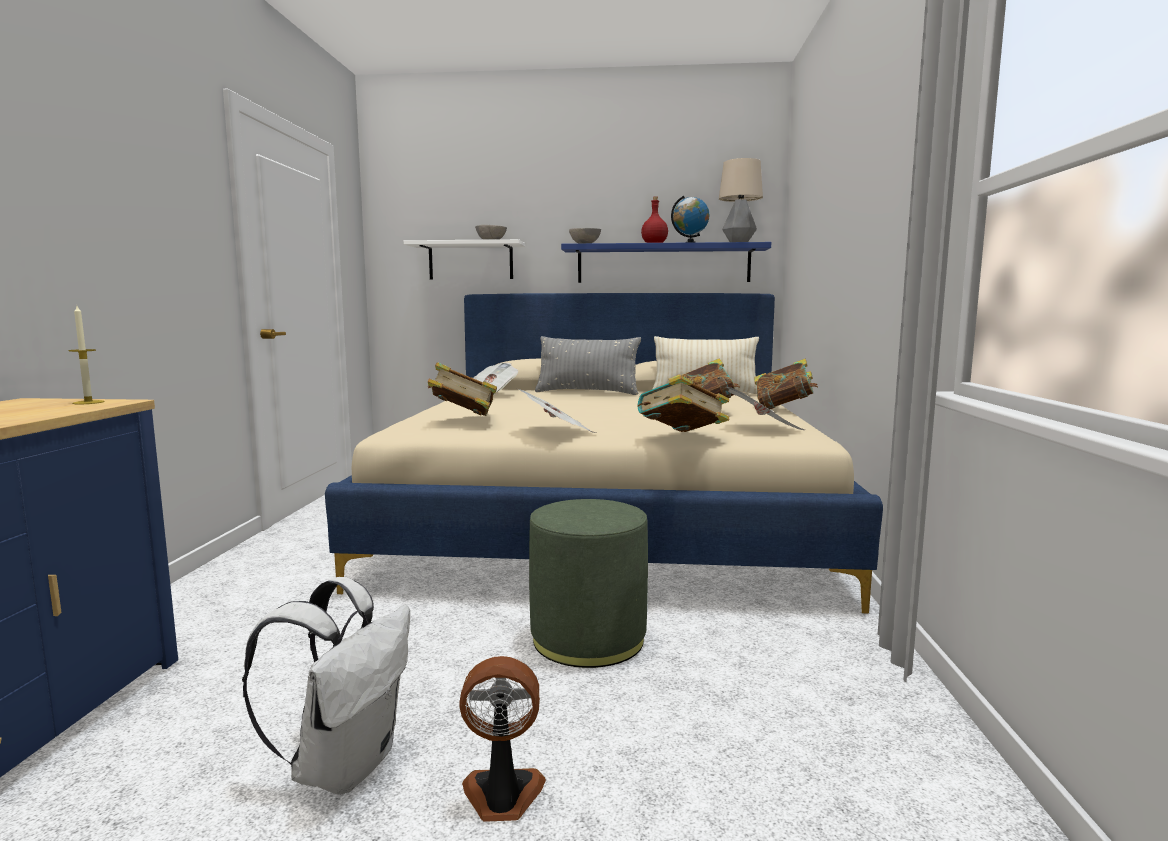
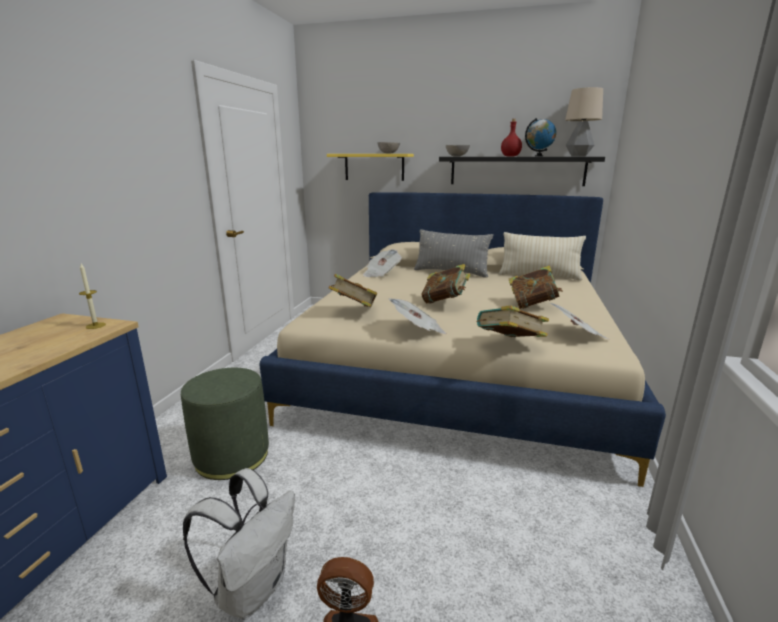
camera: 10 degrees right, 10 degrees up
white shelf [404,239,526,279] -> yellow shelf [327,154,414,181]
green ottoman [529,499,648,668] -> green ottoman moved to [181,368,269,480]
blue shelf [561,242,771,283] -> black shelf [439,157,605,186]
book [754,359,818,409] -> book moved to [421,264,470,304]

